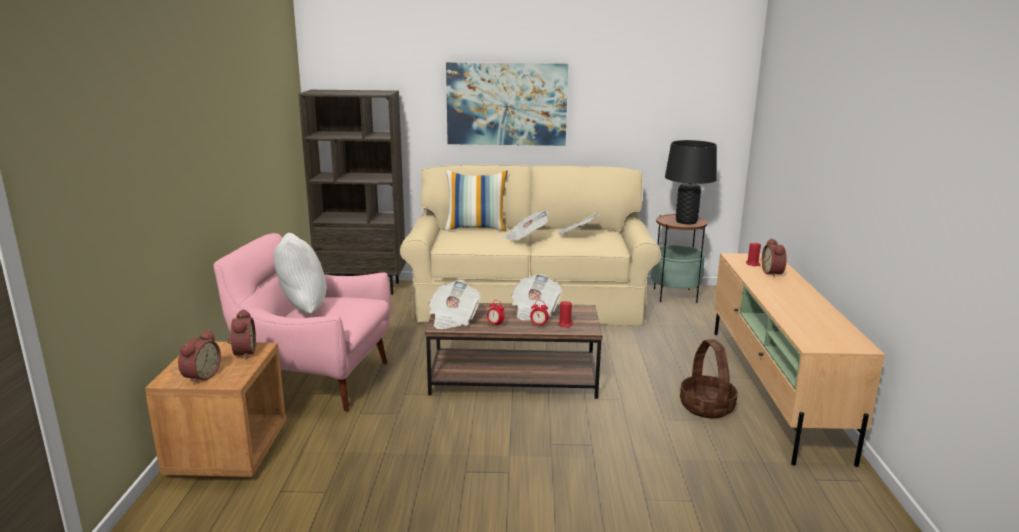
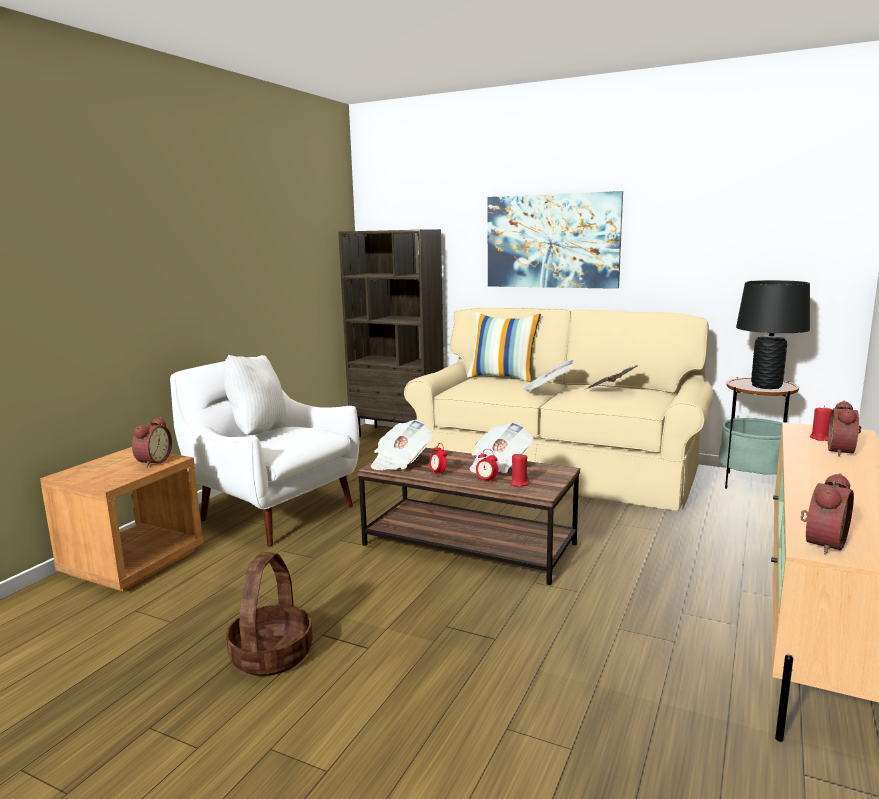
camera: 25 degrees right, 5 degrees down
alarm clock [178,330,221,385] -> alarm clock moved to [800,473,854,555]
pink armchair [214,233,391,412] -> white armchair [170,357,359,547]
basket [680,339,738,418] -> basket moved to [226,552,313,676]

